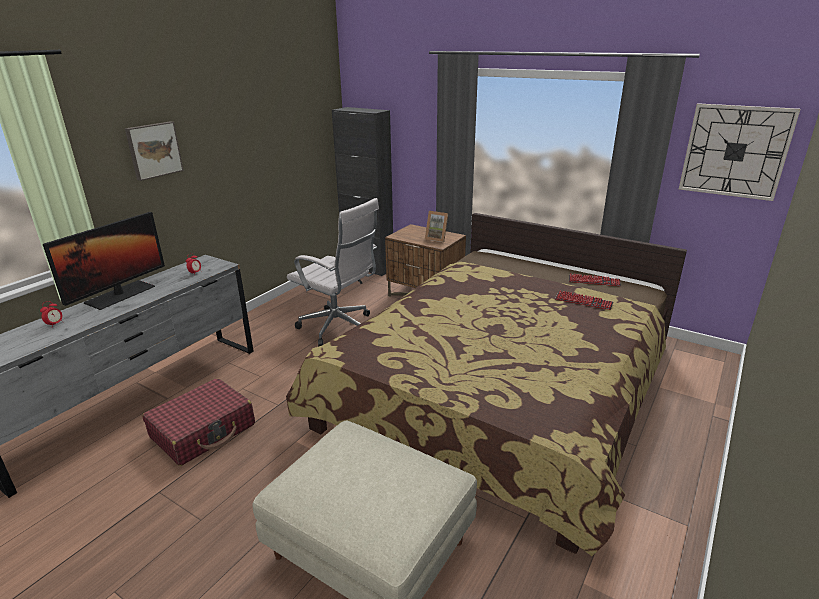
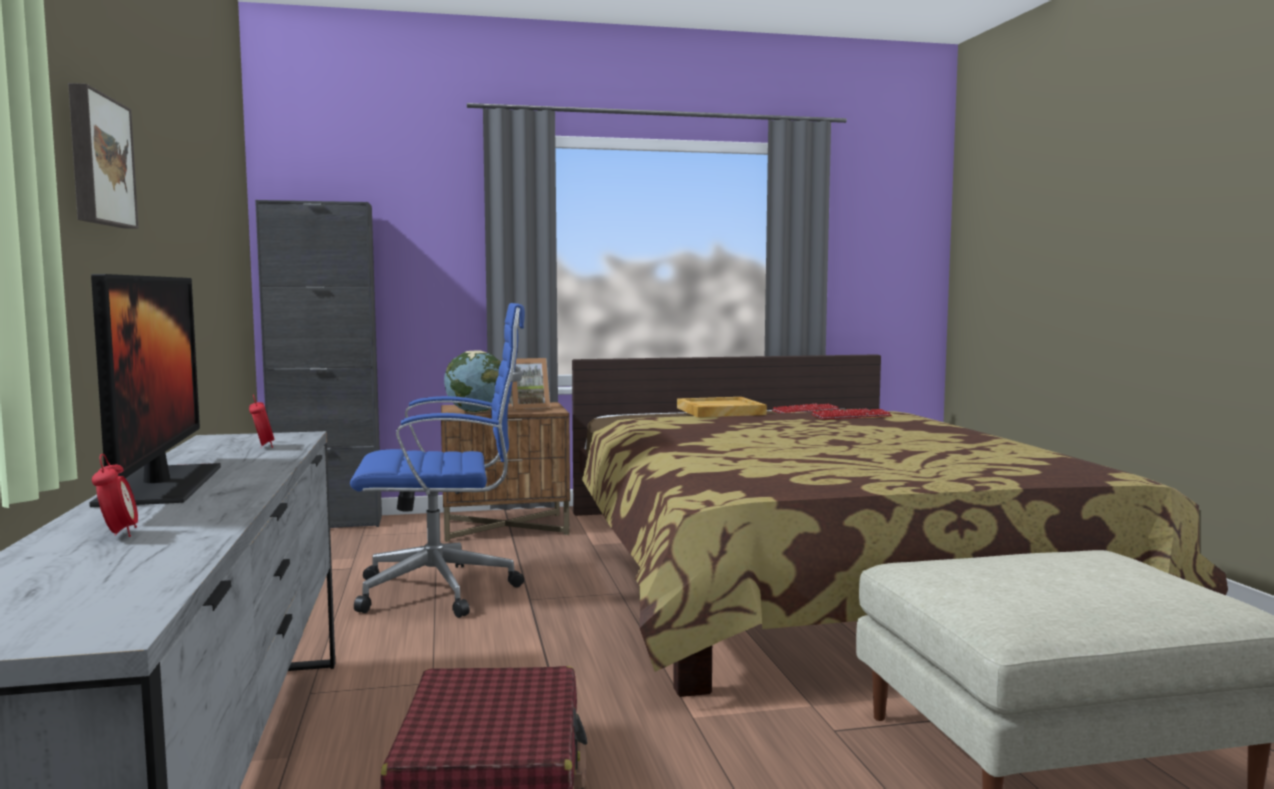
camera: 45 degrees left, 20 degrees down
white office chair [287,198,379,346] -> blue office chair [350,303,525,618]
wall clock [679,103,801,201] -> none
none -> globe [444,350,501,413]
none -> beige tray [677,397,767,417]

